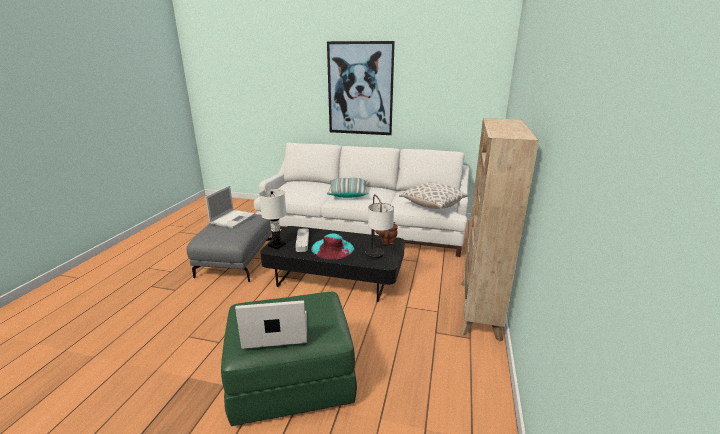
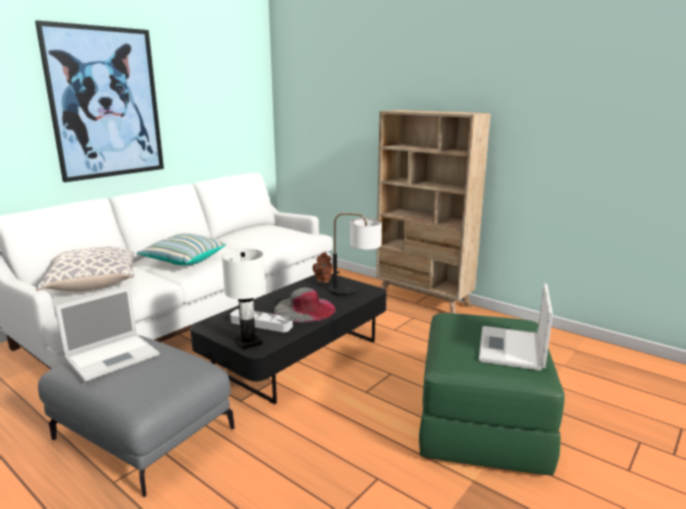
camera: 65 degrees left, 5 degrees down
laptop [205,186,255,228] -> laptop turned 90 degrees clockwise [55,287,160,382]
turquoise hat [311,234,354,260] -> grey hat [274,287,336,323]
pillow [399,182,468,209] -> pillow moved to [36,246,134,291]

